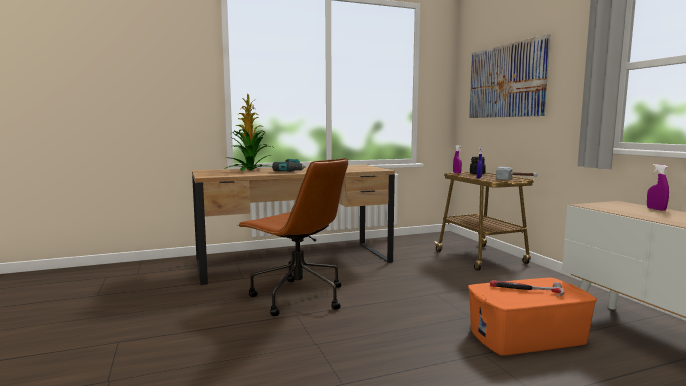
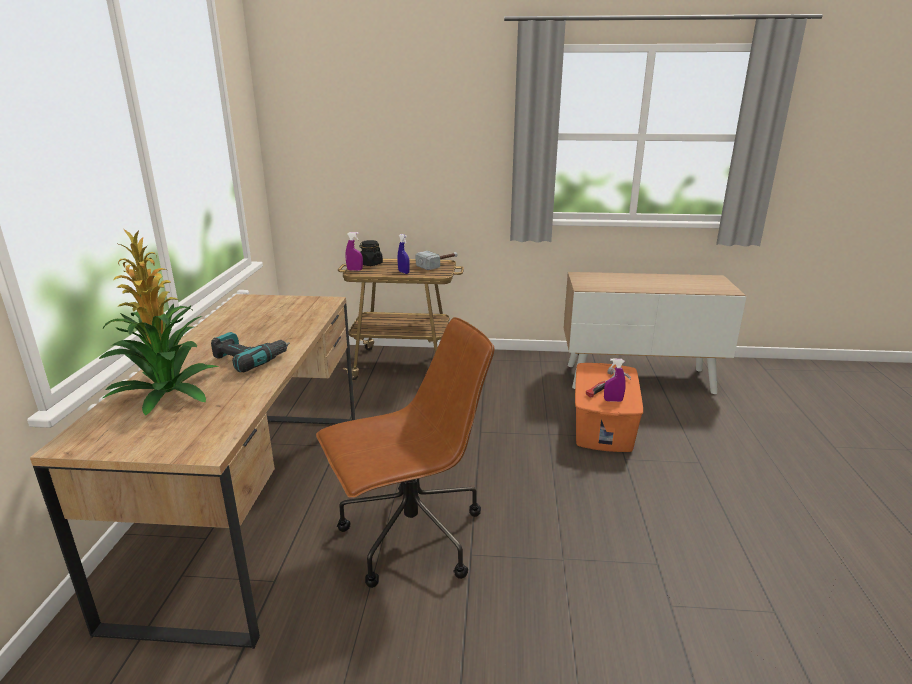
camera: 65 degrees left, 15 degrees up
picture [469,34,550,118] -> none
purple spray bottle [647,164,669,211] -> purple spray bottle moved to [604,358,626,402]

